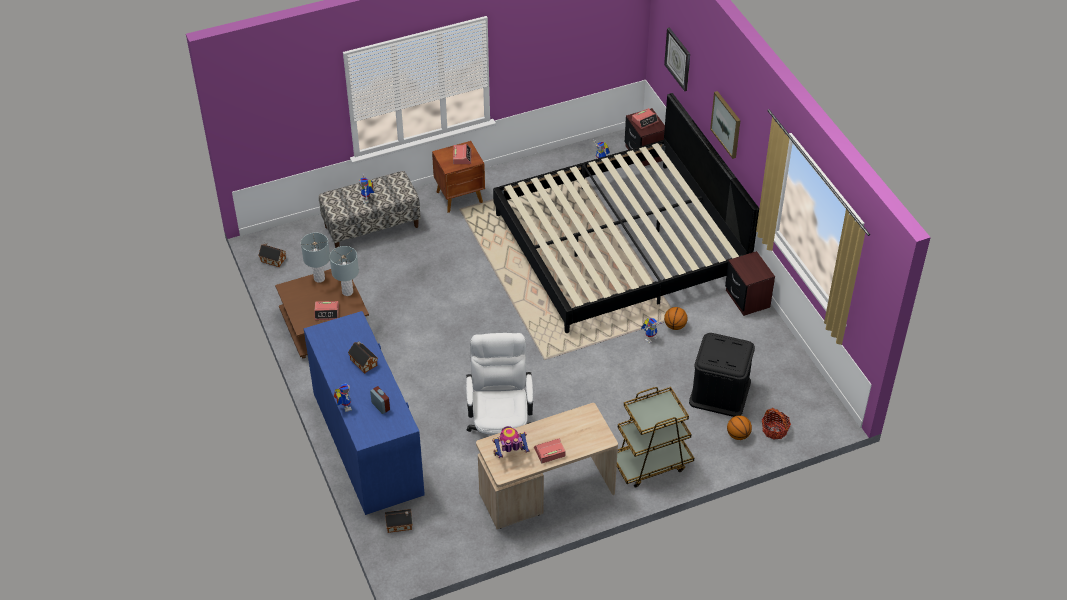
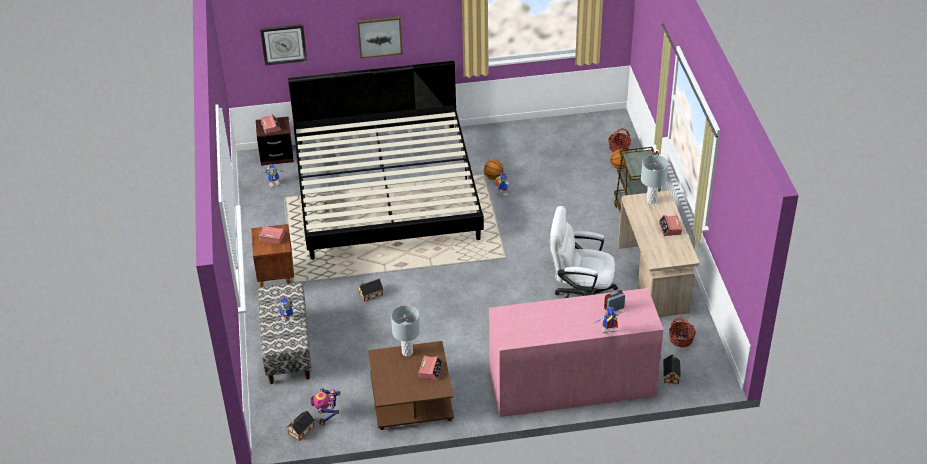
camera: 75 degrees left, 5 degrees down
grey table lamp [301,233,330,283] -> grey table lamp moved to [641,155,668,204]
blue dresser [304,311,425,515] -> pink dresser [489,288,664,417]
toy house [348,341,378,373] -> toy house moved to [357,279,383,302]
toy robot [492,426,530,458] -> toy robot moved to [310,388,340,425]
black storage box [689,333,755,417] -> none
brown nightstand [725,251,775,316] -> none
none -> basket [669,317,696,348]

